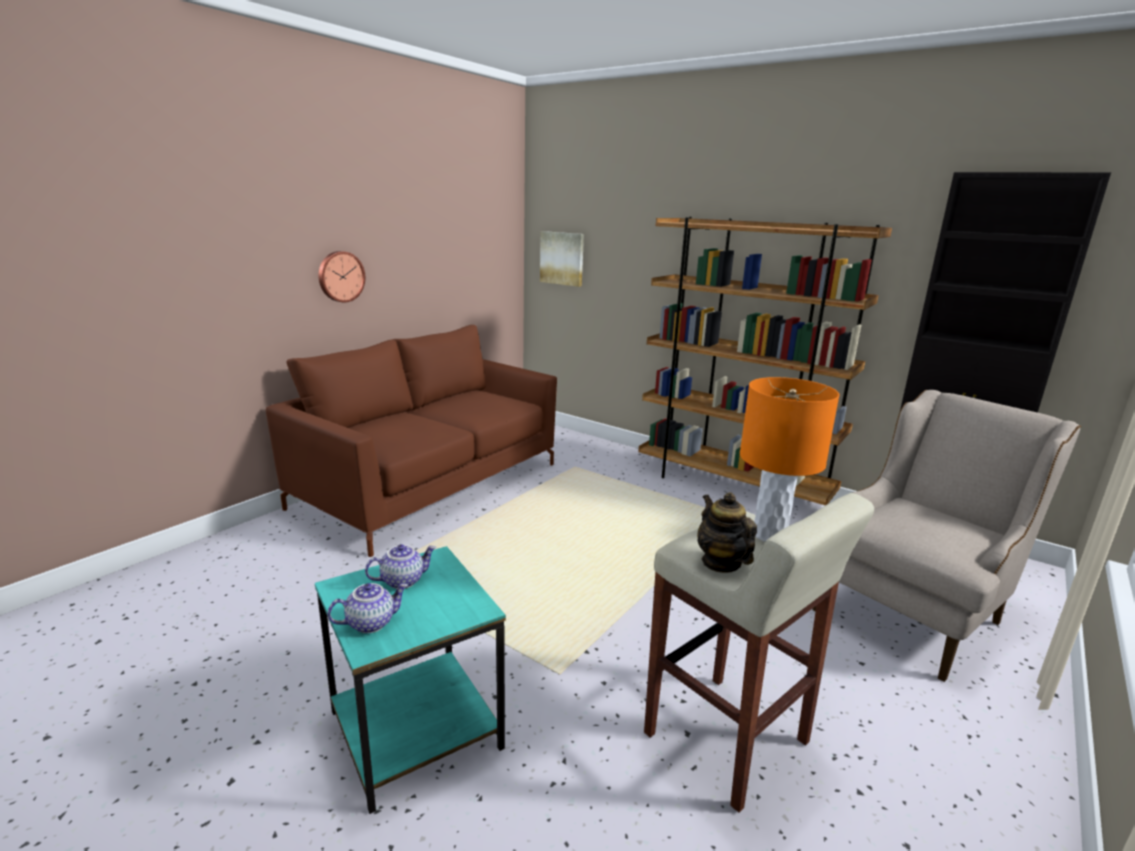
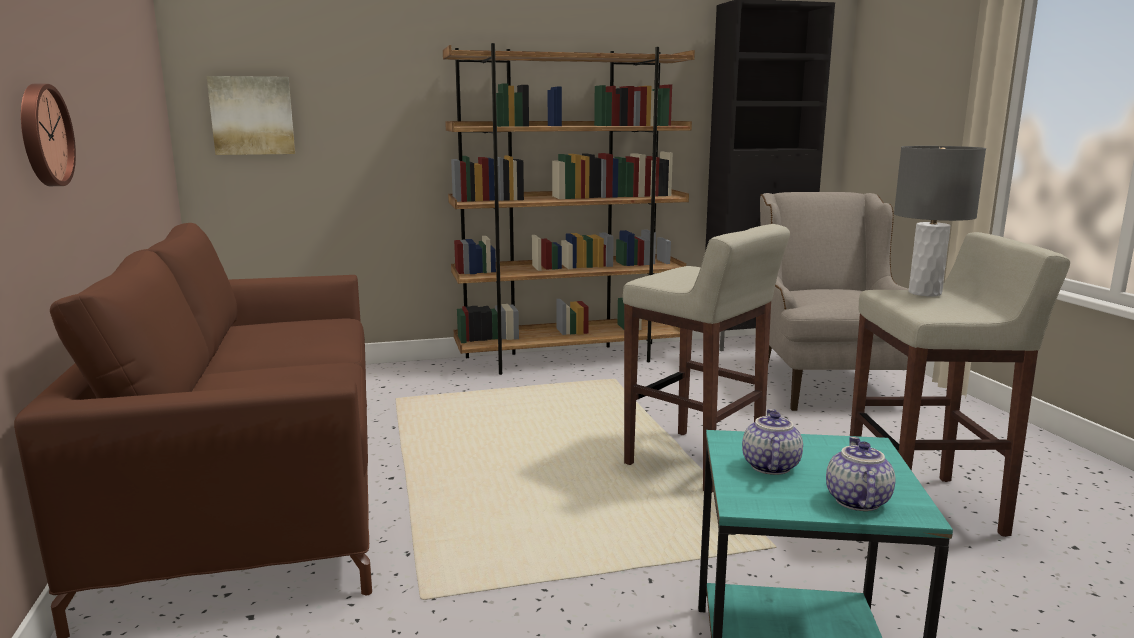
camera: 50 degrees left, 5 degrees down
teapot [697,492,757,573] -> none
orange table lamp [740,377,840,542] -> grey table lamp [894,146,986,296]
none -> beige stool [623,224,790,492]

